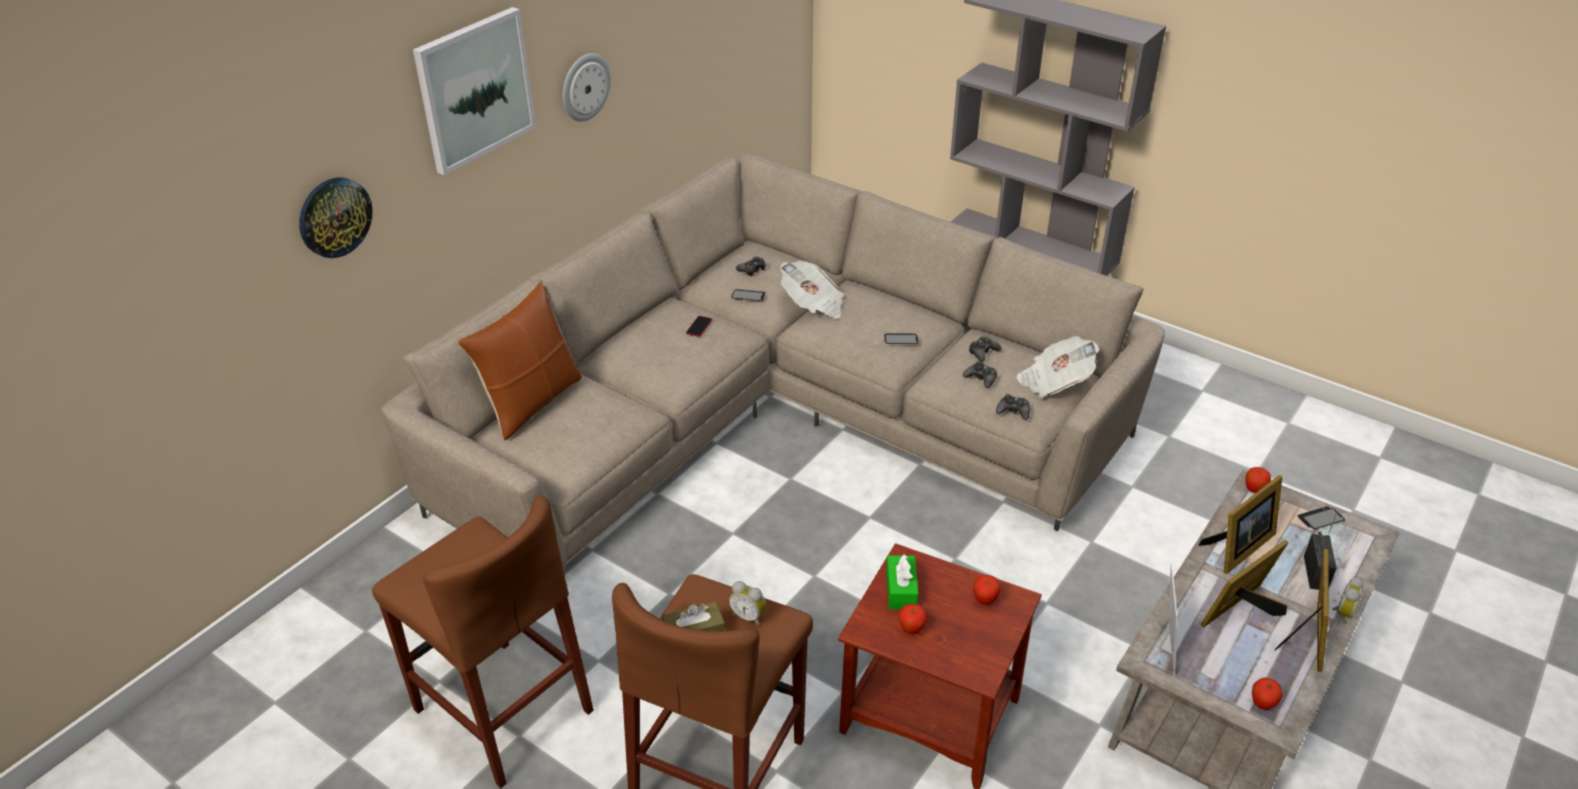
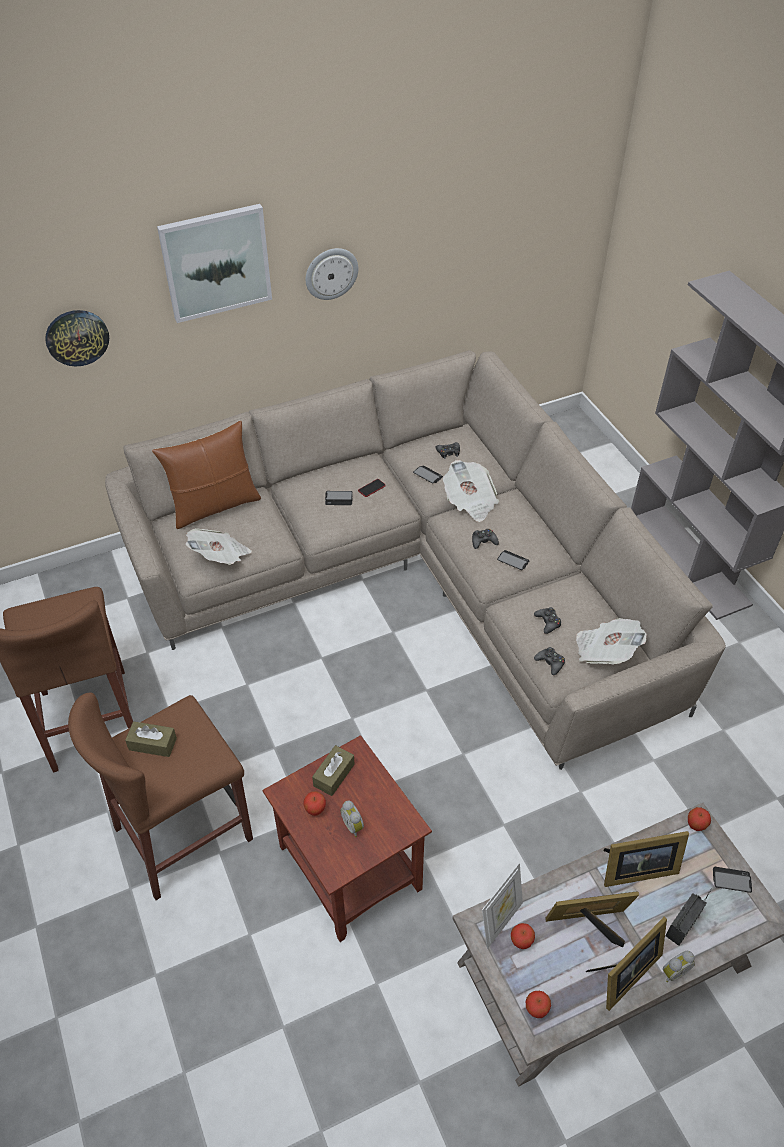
camera: 30 degrees right, 10 degrees up
alarm clock [729,581,766,626] -> alarm clock moved to [340,801,364,837]
green tissue box [886,554,918,609] -> brown tissue box [312,745,355,796]
black game controller [969,336,1001,362] -> black game controller moved to [472,529,499,549]
apple [973,575,1000,605] -> apple moved to [511,923,535,949]
none -> newspaper [185,528,252,565]
none -> phone [325,491,353,505]

